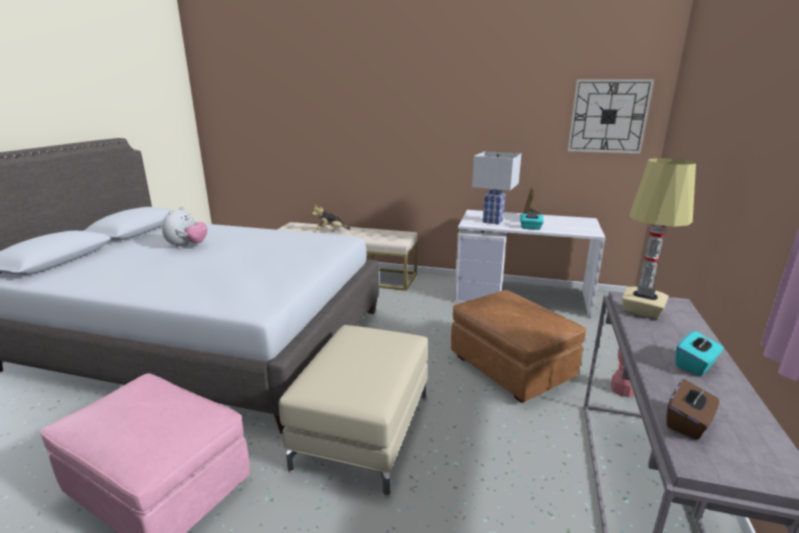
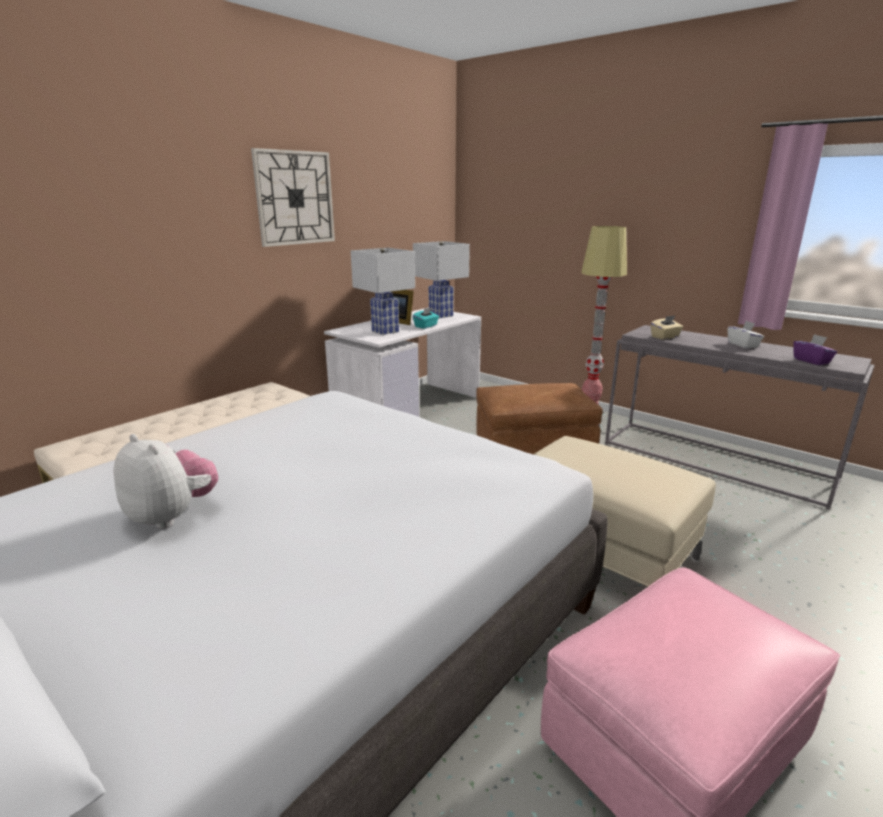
camera: 65 degrees left, 0 degrees up
plush toy [312,204,350,229] -> none
wall clock [567,79,654,154] -> wall clock moved to [251,148,335,247]
brown tissue box [666,380,719,440] -> purple tissue box [793,334,837,365]
turquoise tissue box [675,331,724,376] -> white tissue box [728,321,764,348]
none -> white table lamp [413,241,470,319]

